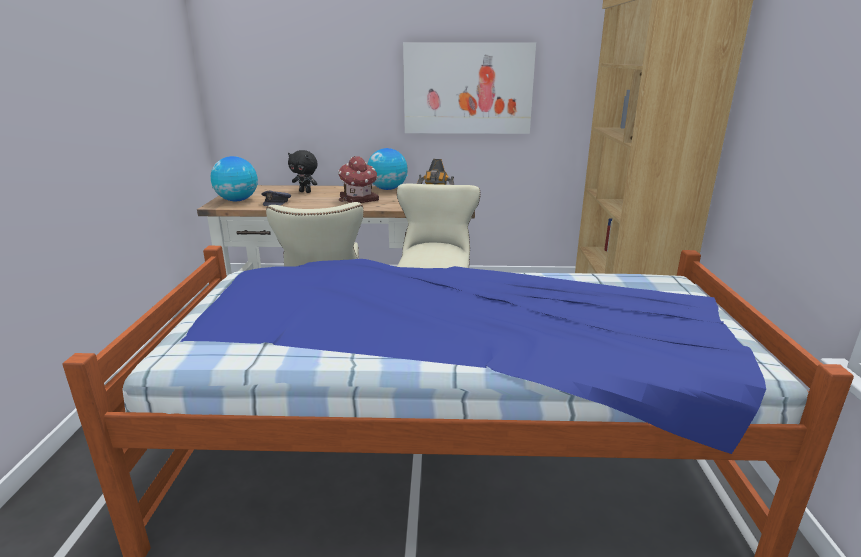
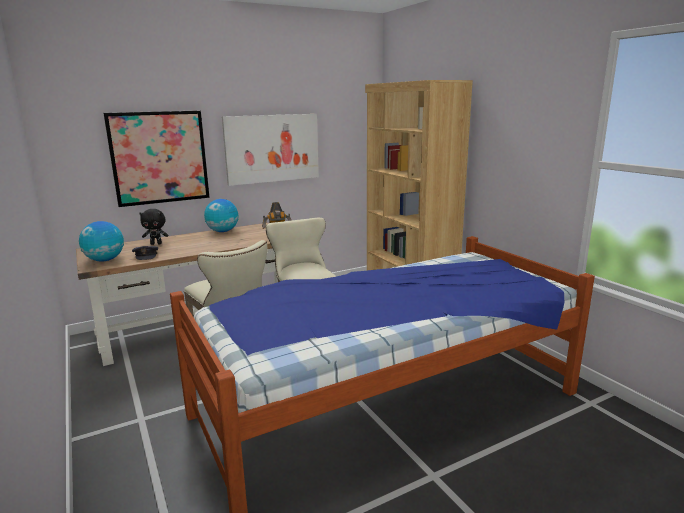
camera: 30 degrees left, 5 degrees down
toy house [338,156,379,203] -> none
none -> picture [103,110,210,207]

